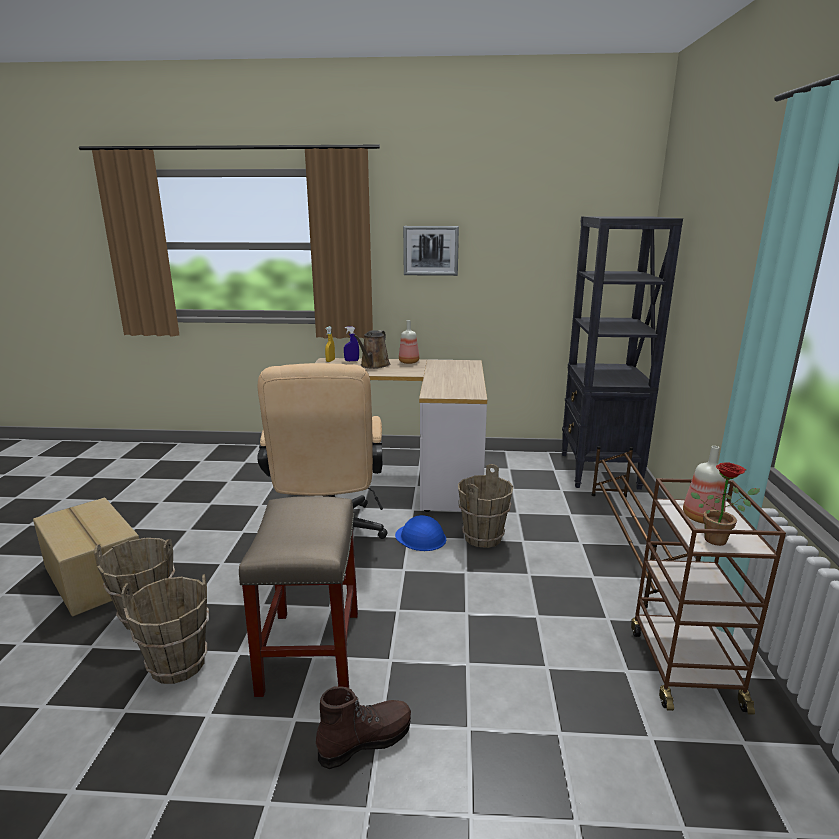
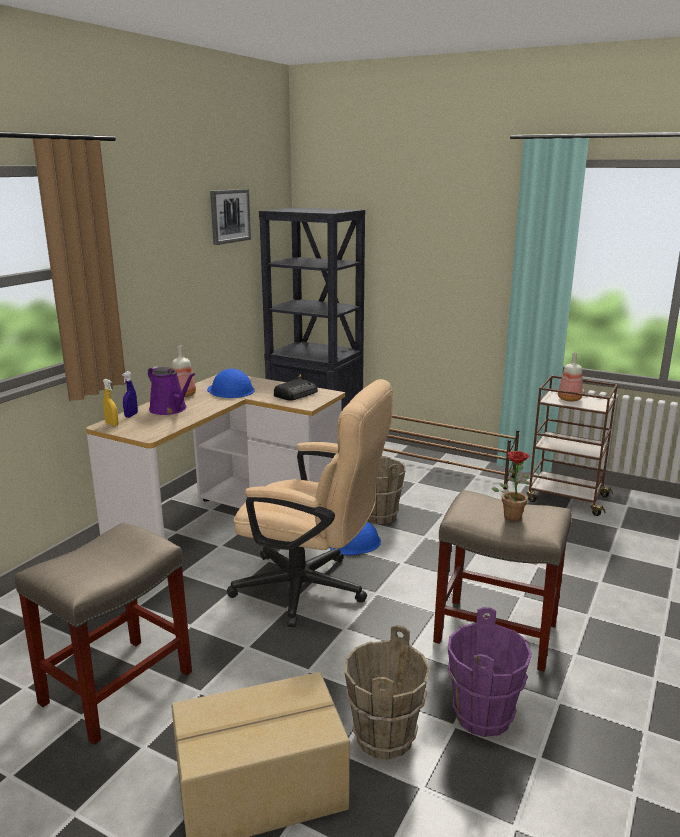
camera: 65 degrees left, 0 degrees up
brown bucket [121,574,209,684] -> purple bucket [448,607,532,737]
brown boot [316,686,411,769] -> none
brown watering can [354,330,390,369] -> purple watering can [148,366,195,415]
picture [403,226,459,276] -> picture moved to [210,189,251,245]
potted plant [691,462,760,546] -> potted plant moved to [492,451,530,521]
none -> beige stool [15,522,192,745]
none -> blue hard hat [207,369,255,398]
none -> radio [274,378,318,401]

